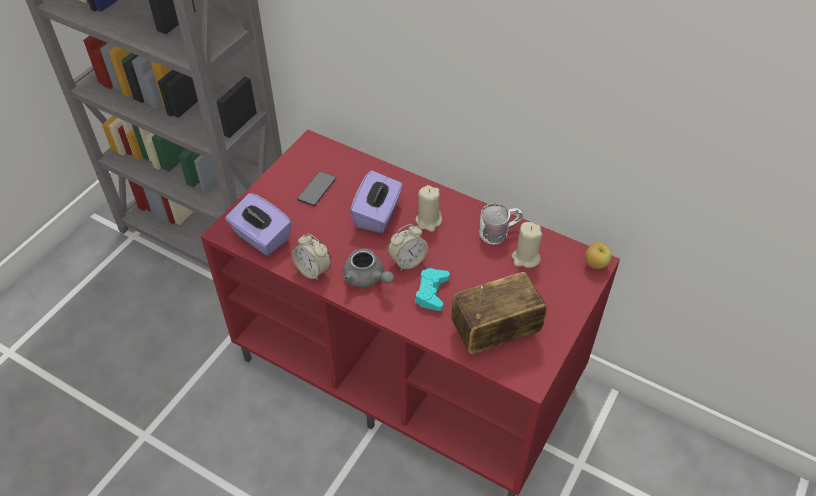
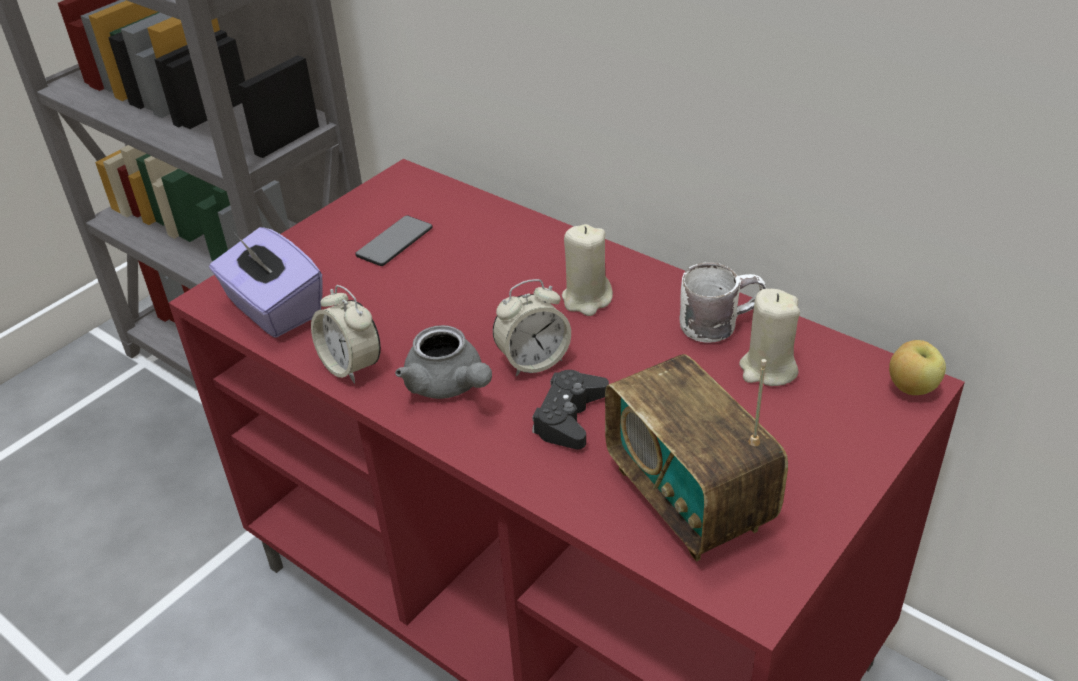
camera: 10 degrees right, 10 degrees down
purple tissue box [350,170,403,233] -> none
turquoise game controller [415,268,450,311] -> black game controller [532,370,609,449]
radio [451,272,547,355] -> radio turned 105 degrees counterclockwise [605,354,788,562]

